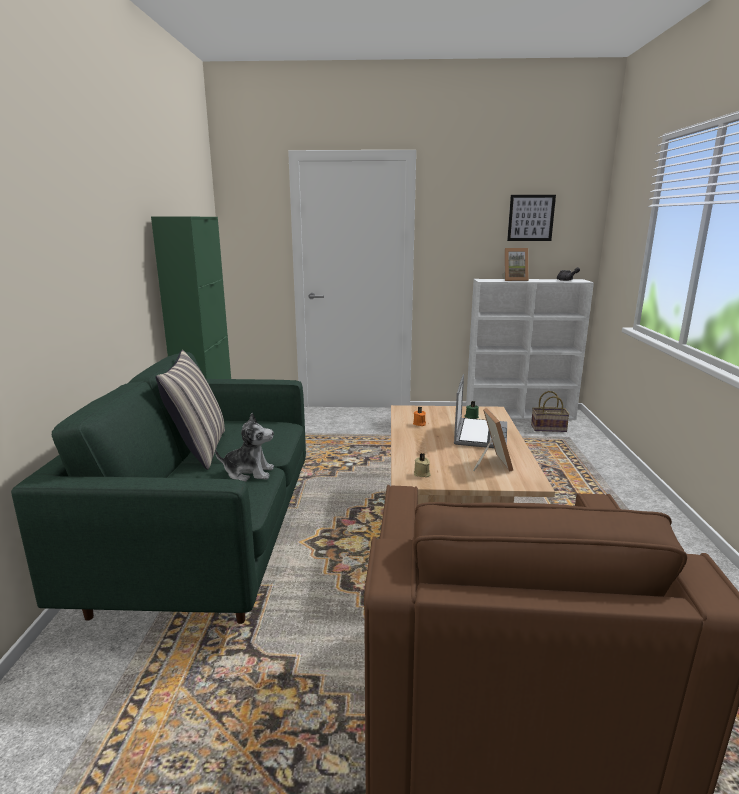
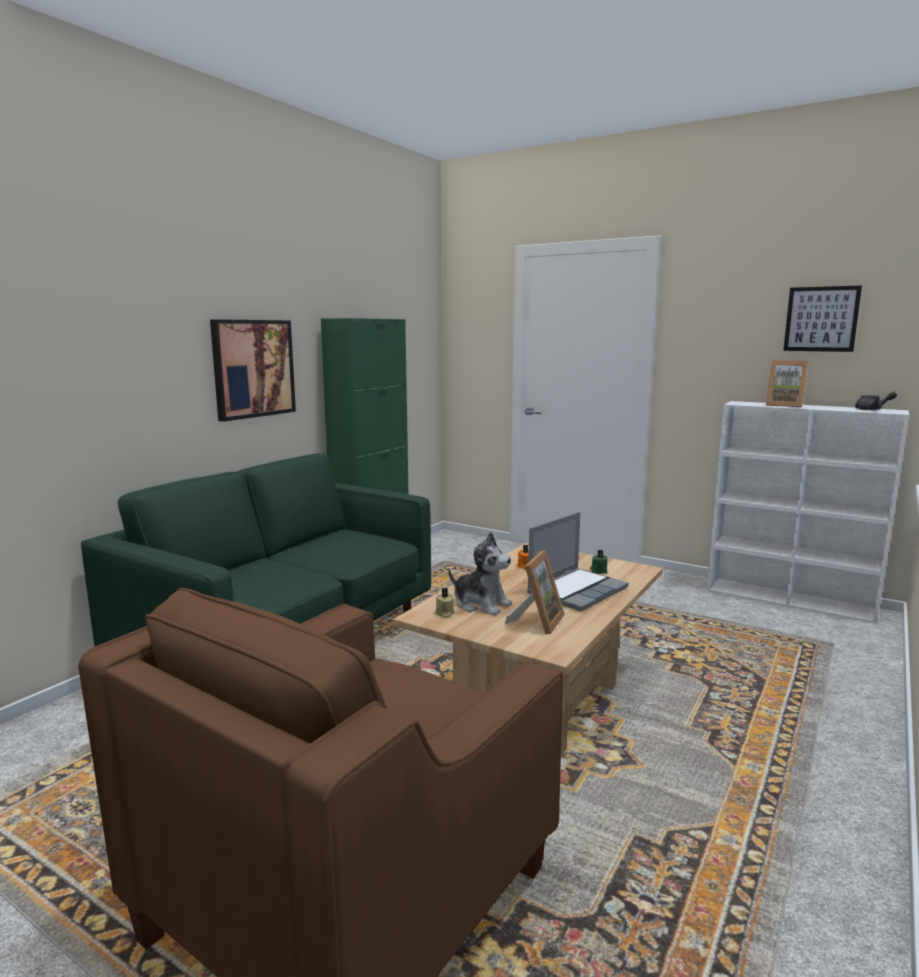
camera: 30 degrees right, 5 degrees down
pillow [156,350,225,470] -> none
plush toy [215,413,274,482] -> plush toy moved to [448,532,512,615]
basket [531,391,570,432] -> none
none -> picture [210,319,296,422]

